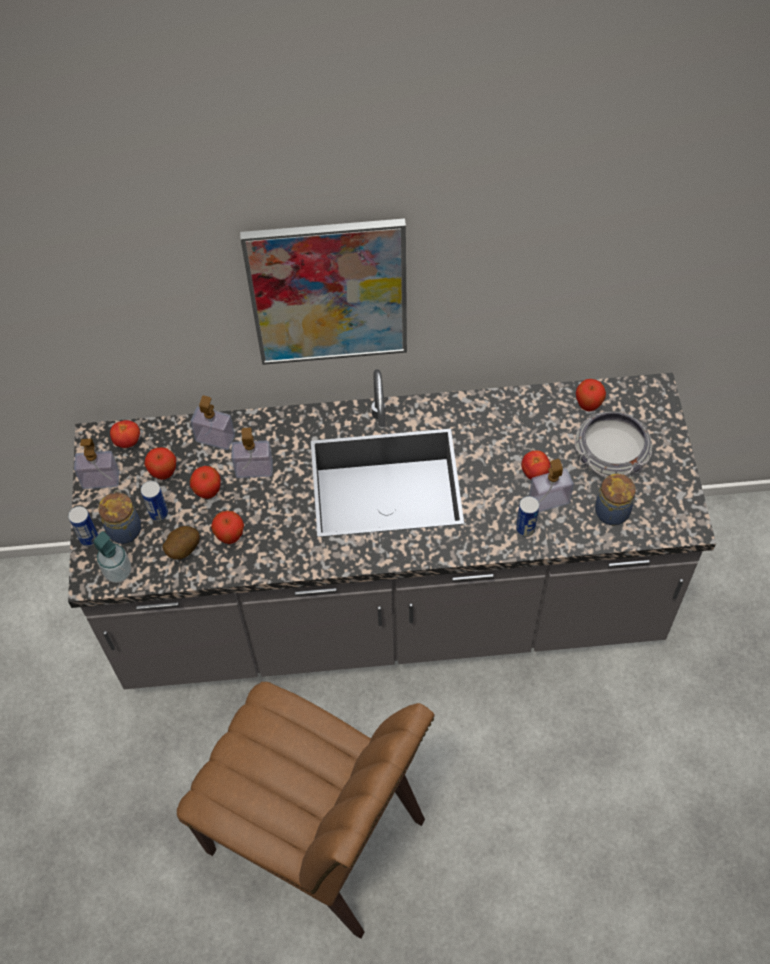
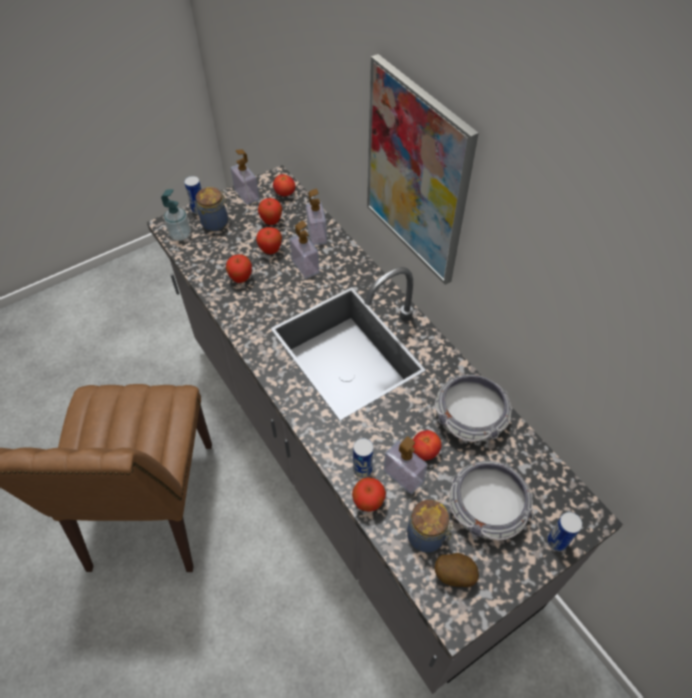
camera: 60 degrees right, 5 degrees down
can [141,481,168,521] -> can moved to [547,512,582,551]
potato [162,526,200,560] -> potato moved to [434,553,479,587]
apple [576,379,606,411] -> apple moved to [352,478,386,512]
none -> bowl [435,375,512,442]

